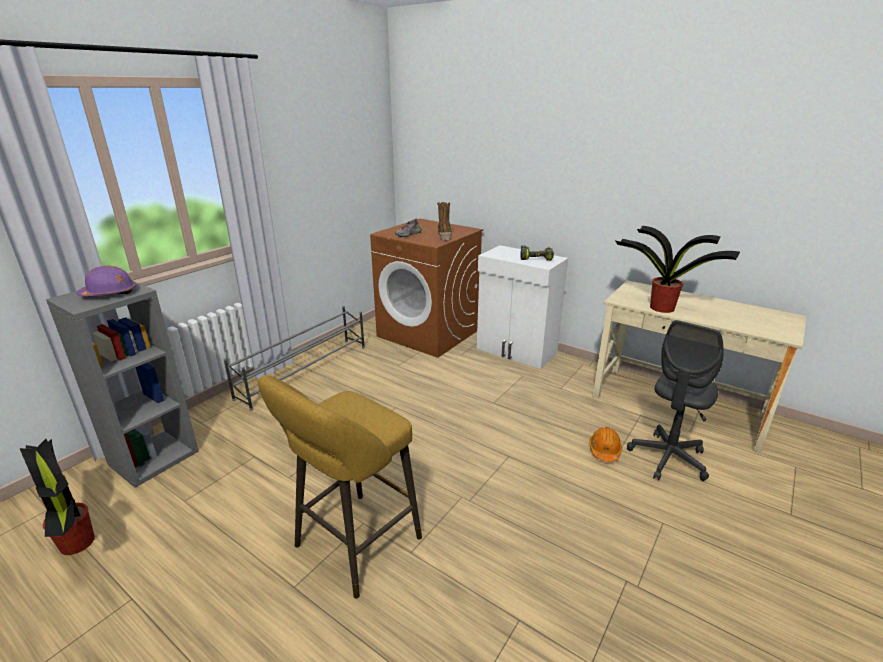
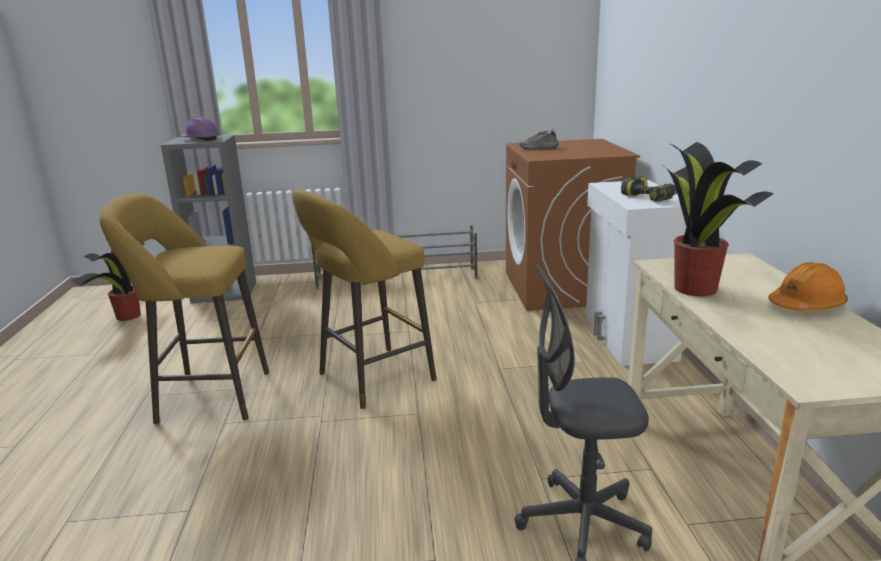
camera: 50 degrees right, 5 degrees down
boot [437,202,452,241] -> none
orange hard hat [589,427,622,462] -> orange hard hat moved to [768,262,848,311]
none -> yellow stool [292,189,437,409]

